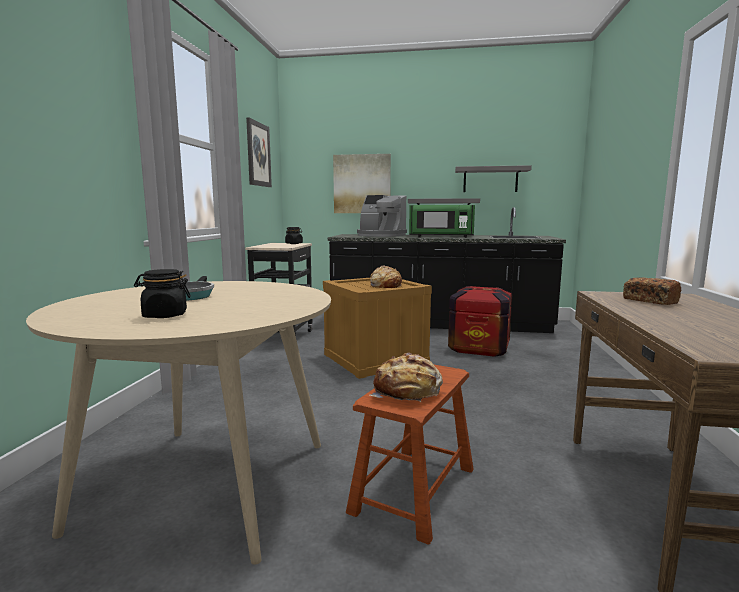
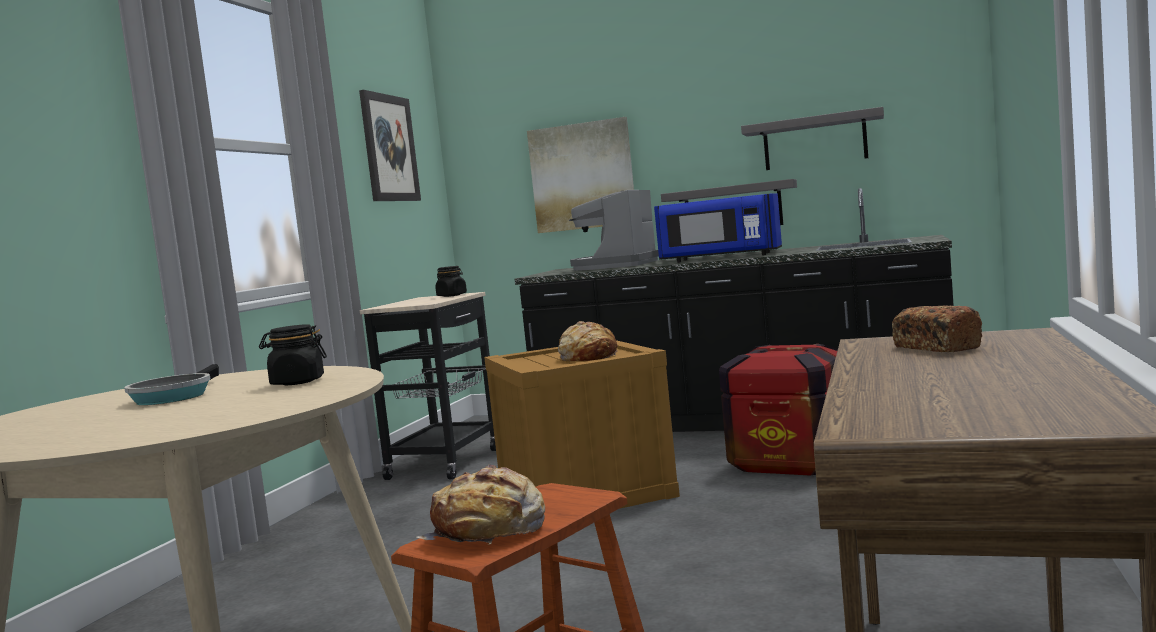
camera: 10 degrees right, 5 degrees down
black jar [134,269,191,318] -> black jar moved to [259,324,327,385]
coffee machine [357,195,407,237] -> coffee machine turned 75 degrees clockwise [569,190,659,271]
green microwave [409,205,475,238] -> blue microwave [654,193,782,263]

